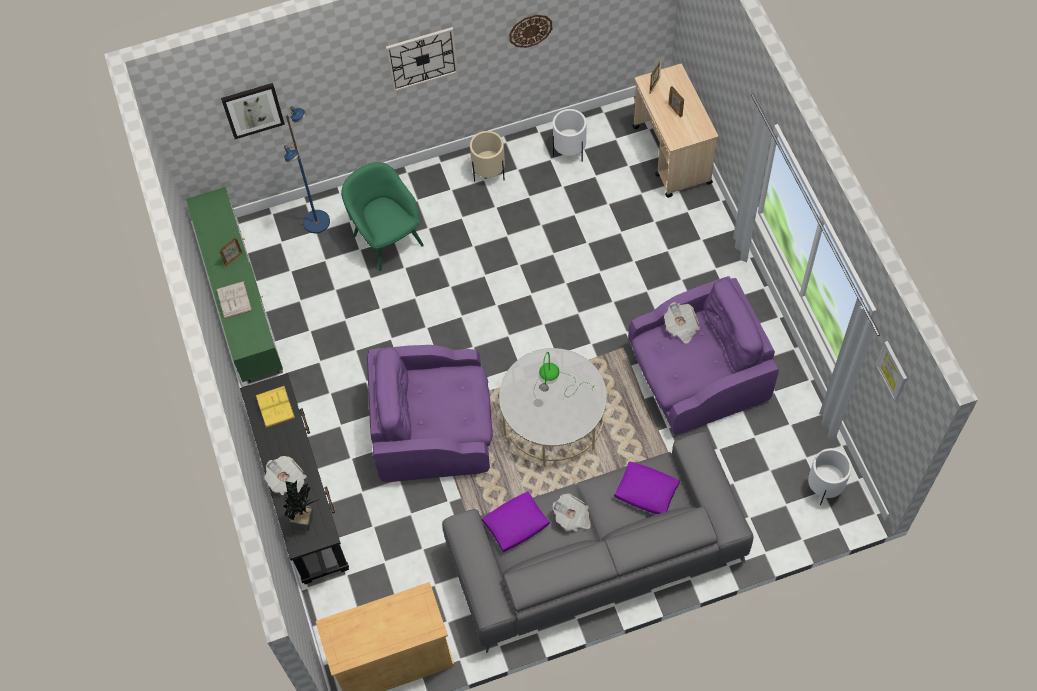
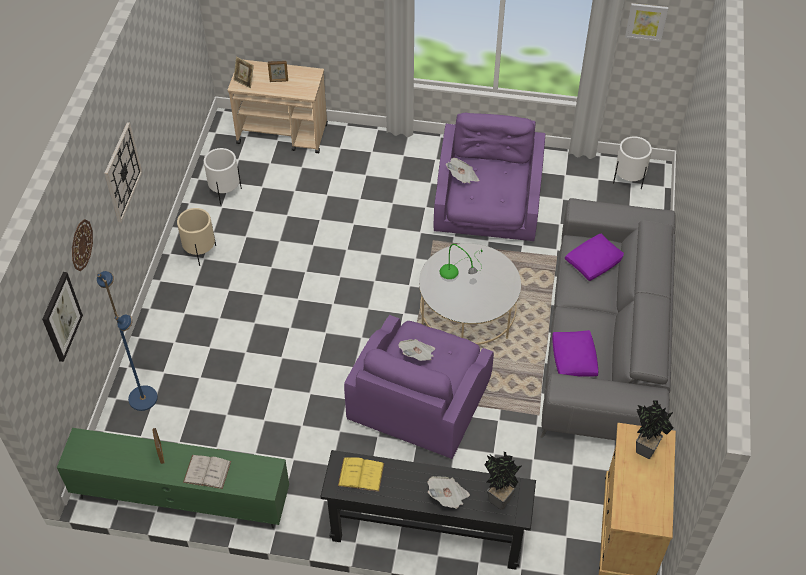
camera: 65 degrees left, 10 degrees down
green armchair [342,162,424,271] -> none
wall clock [509,15,552,48] -> wall clock moved to [72,219,93,271]
newspaper [553,494,591,531] -> newspaper moved to [399,339,435,361]
none -> potted plant [636,400,674,459]

